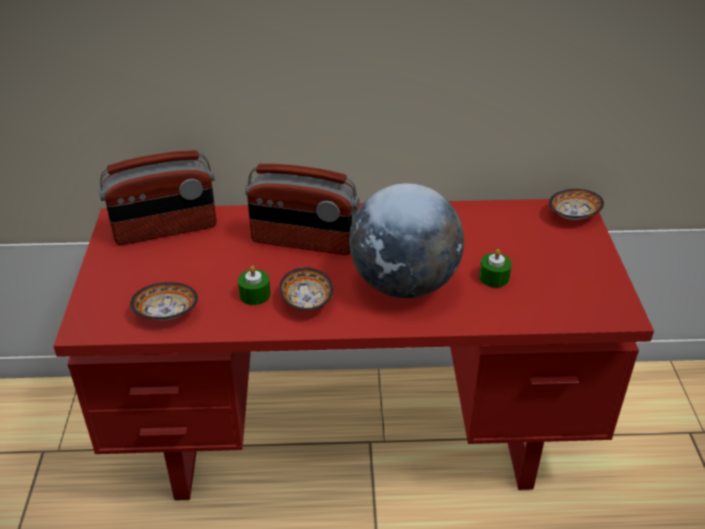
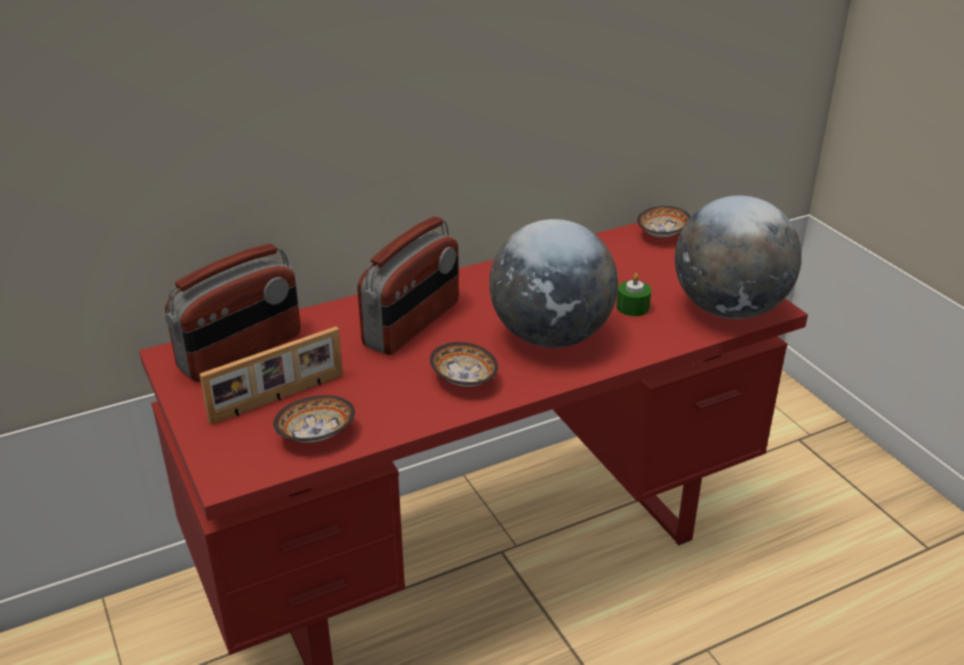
camera: 25 degrees left, 5 degrees down
green candle [238,266,271,305] -> none
radio [245,164,360,255] -> radio turned 45 degrees counterclockwise [357,216,459,355]
none -> picture frame [200,326,343,425]
none -> globe [675,196,802,319]

